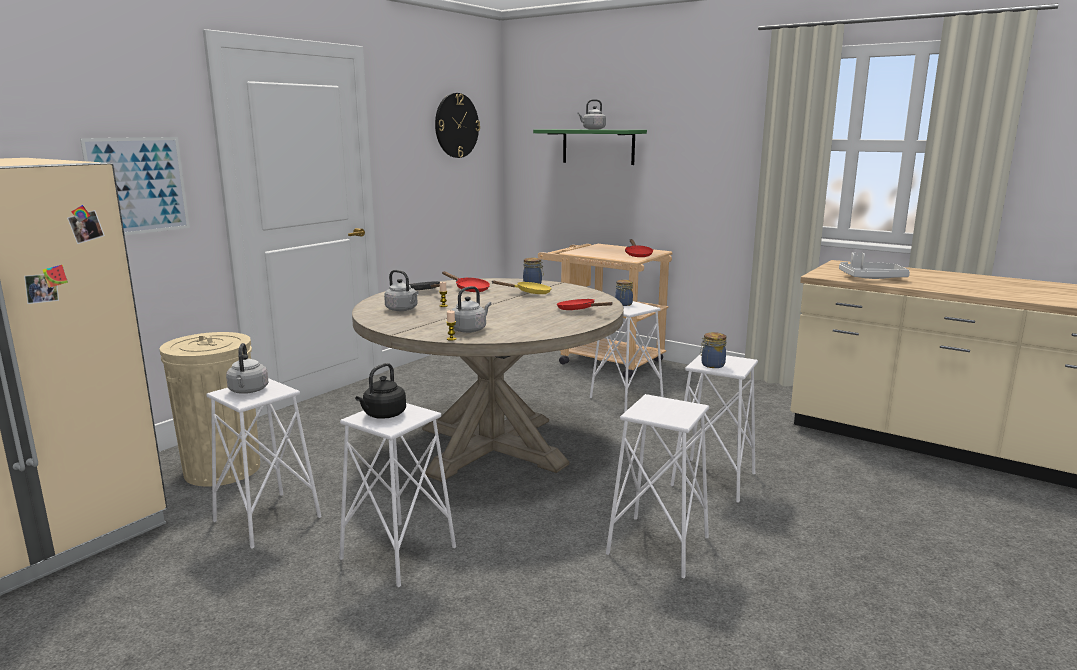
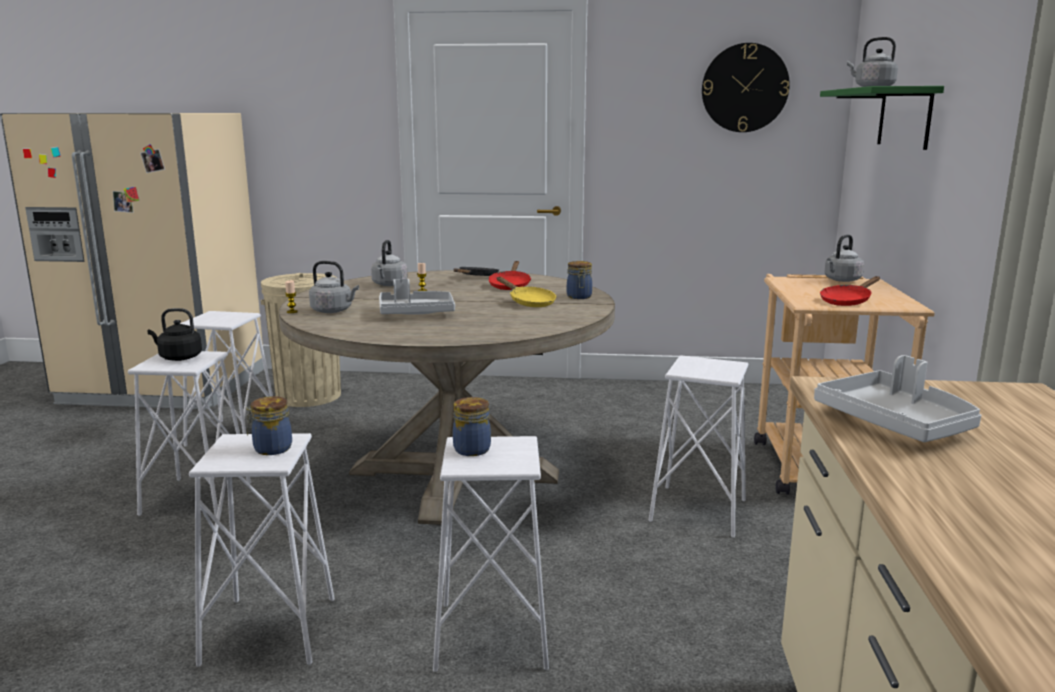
camera: 60 degrees right, 0 degrees up
picture [80,137,190,235] -> none
grey kettle [226,343,268,394] -> grey kettle moved to [824,235,864,282]
red frying pan [557,299,612,310] -> none
jar [615,280,633,306] -> jar moved to [246,396,292,455]
none -> grey tray [379,279,455,315]

